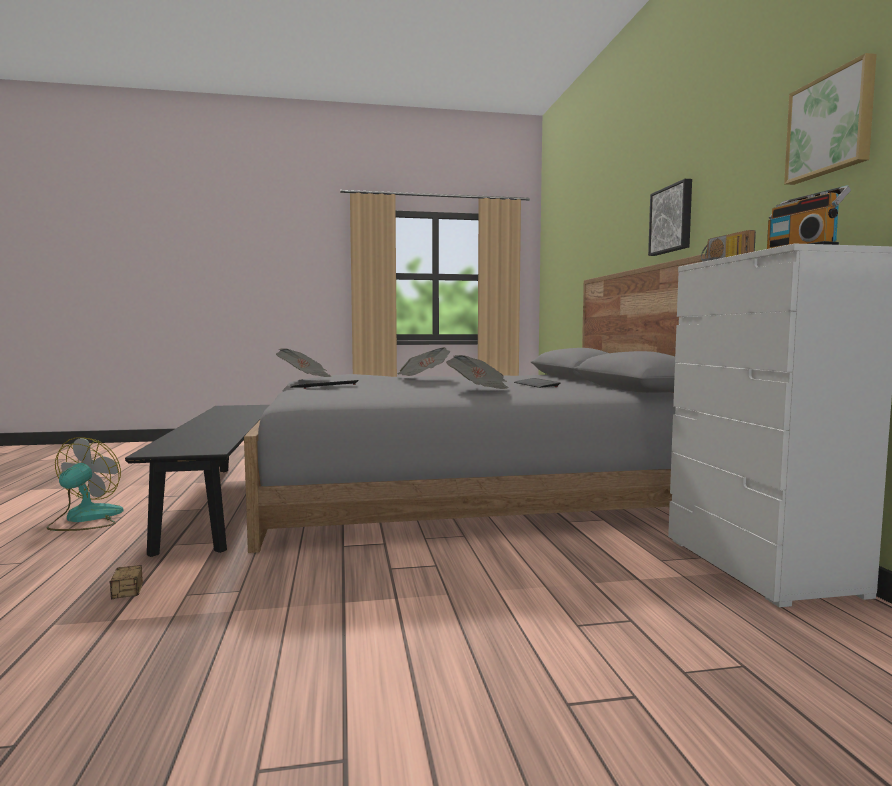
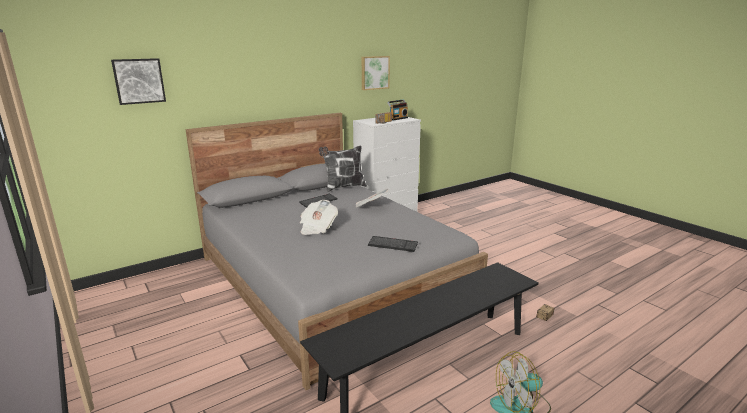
camera: 115 degrees left, 15 degrees up
newspaper [276,348,331,377] -> none
picture [648,179,692,256] -> picture moved to [111,58,166,105]
none -> pillow [319,146,367,192]

